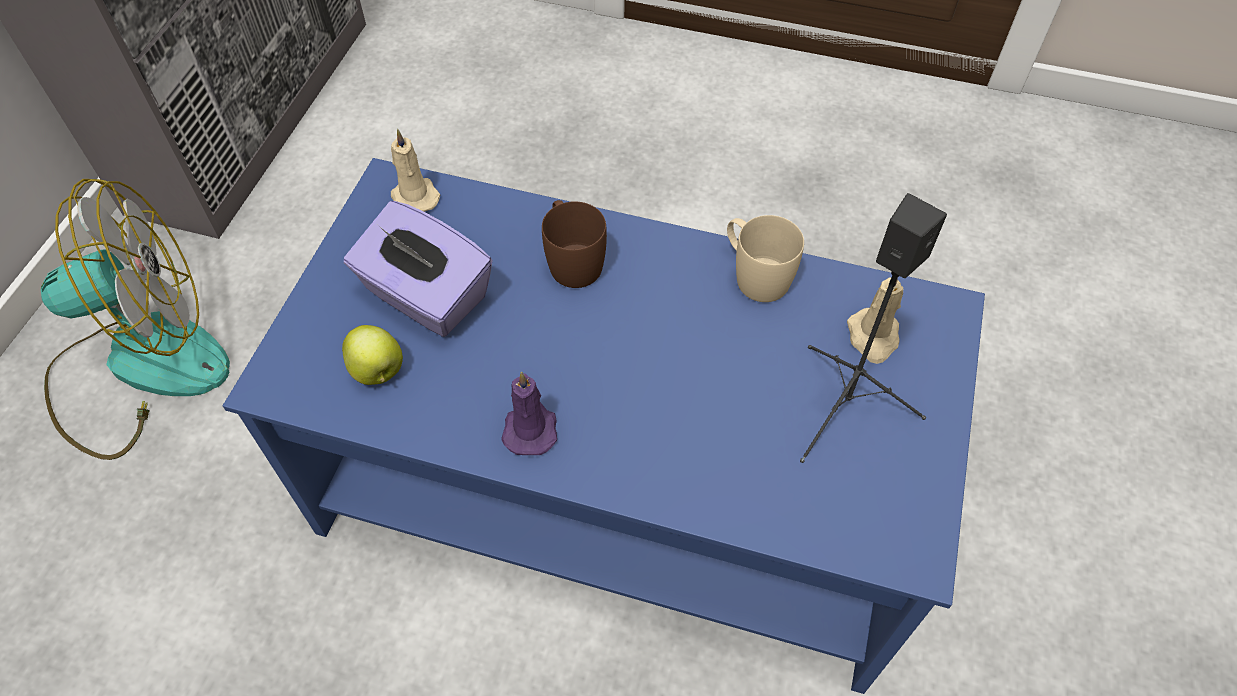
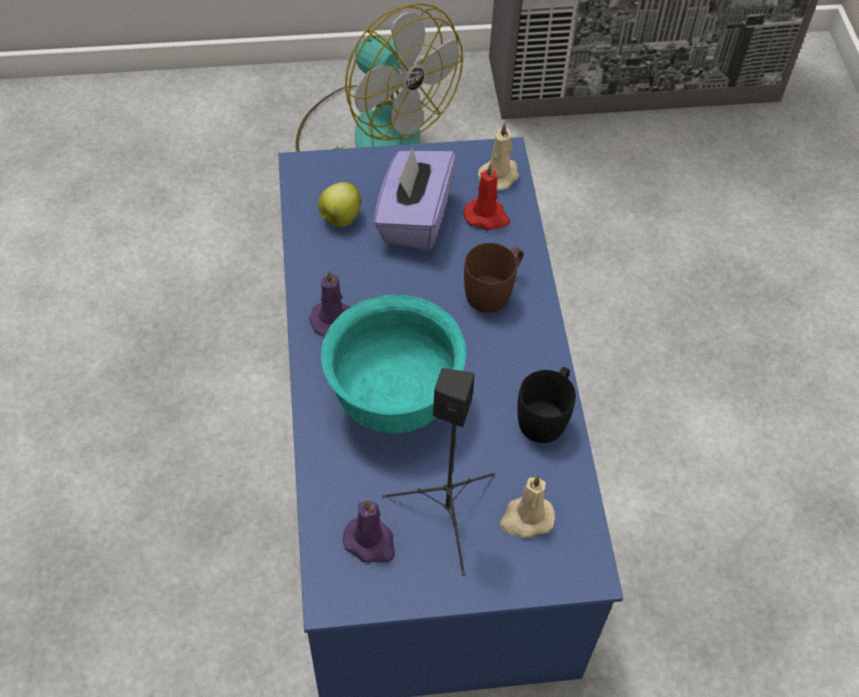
camera: 65 degrees right, 0 degrees up
beige mug [727,215,804,302] -> black mug [517,367,576,443]
none -> turquoise bowl [321,295,466,433]
none -> purple candle [343,499,395,563]
none -> red candle [463,163,510,230]

